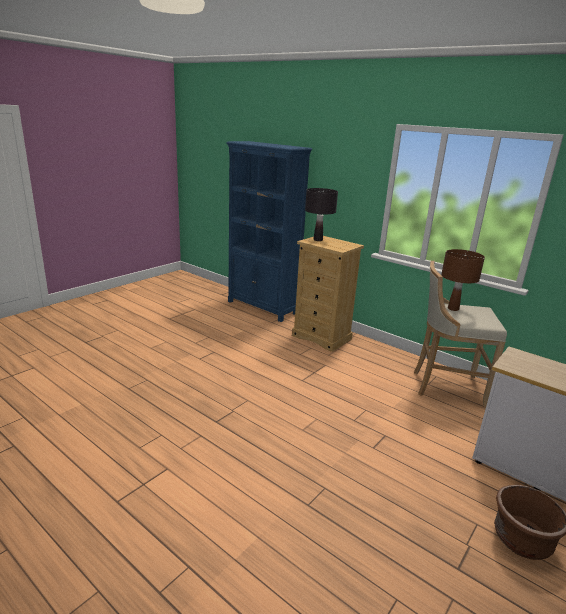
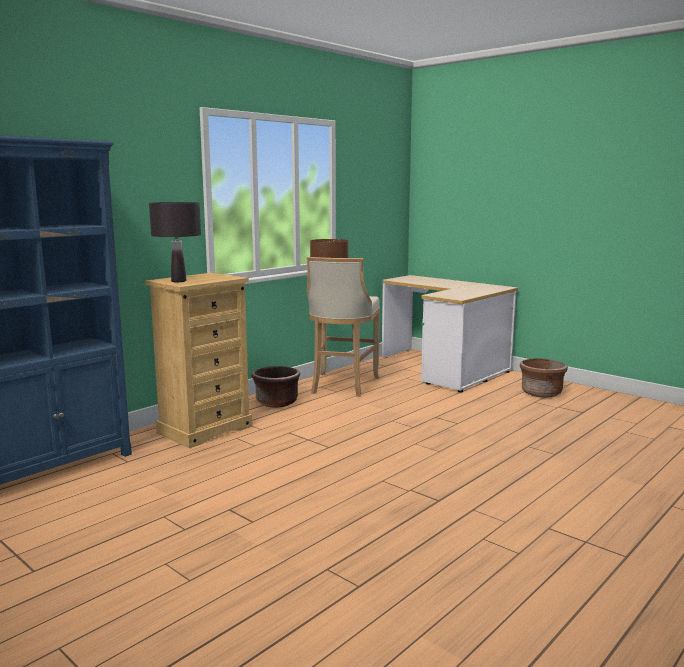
camera: 85 degrees left, 10 degrees down
none -> brown planter [251,366,300,408]

